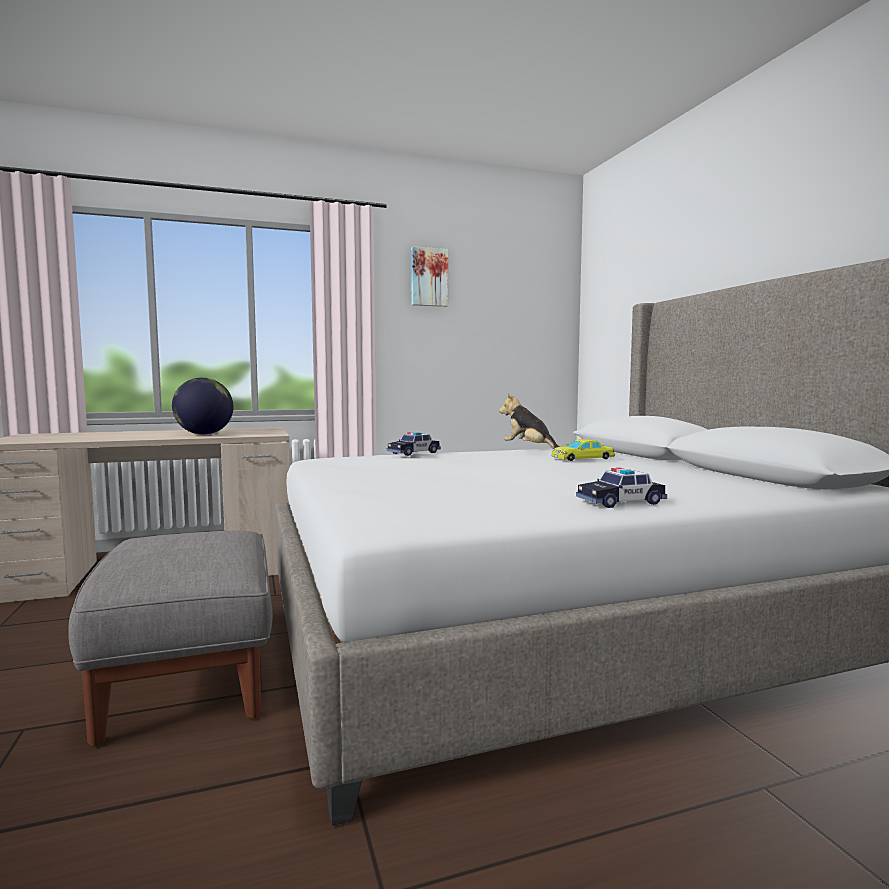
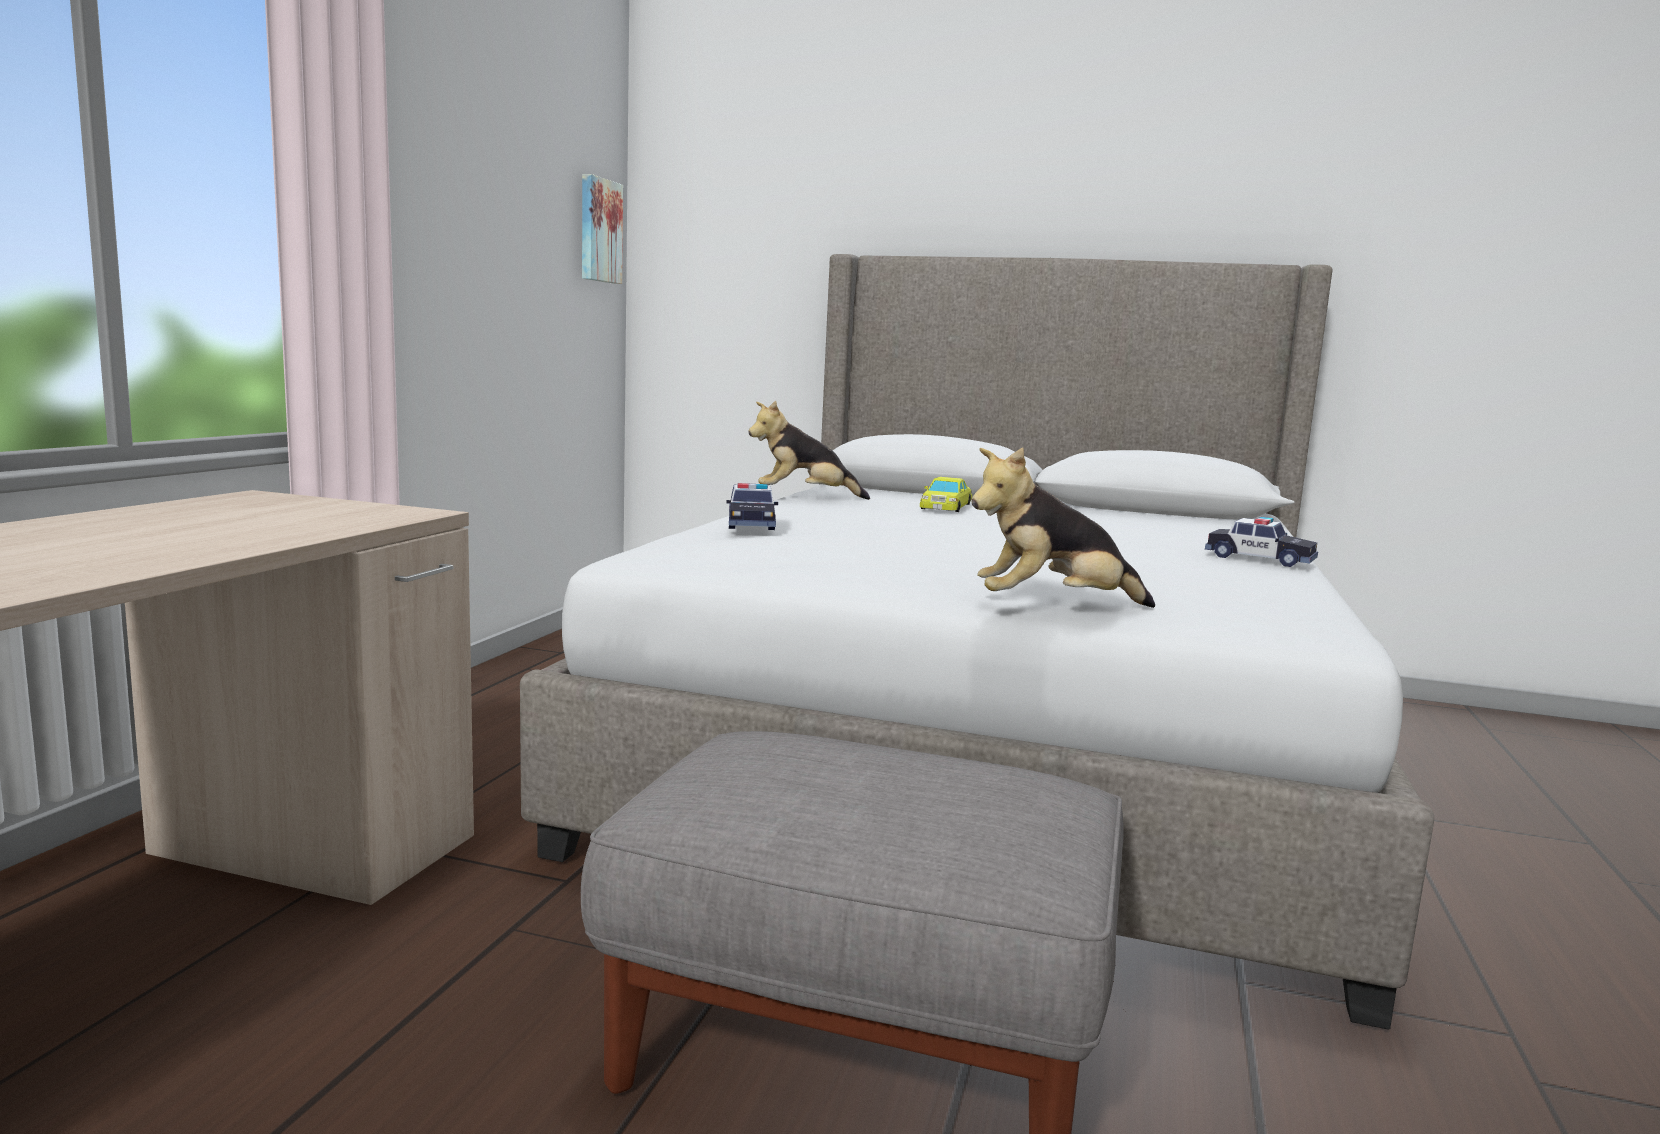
camera: 55 degrees left, 5 degrees up
globe [172,378,234,435] -> none
picture [411,247,448,307] -> picture moved to [582,174,623,284]
toy car [576,468,667,508] -> toy car turned 75 degrees counterclockwise [1205,517,1318,567]
none -> plush toy [971,448,1155,608]

